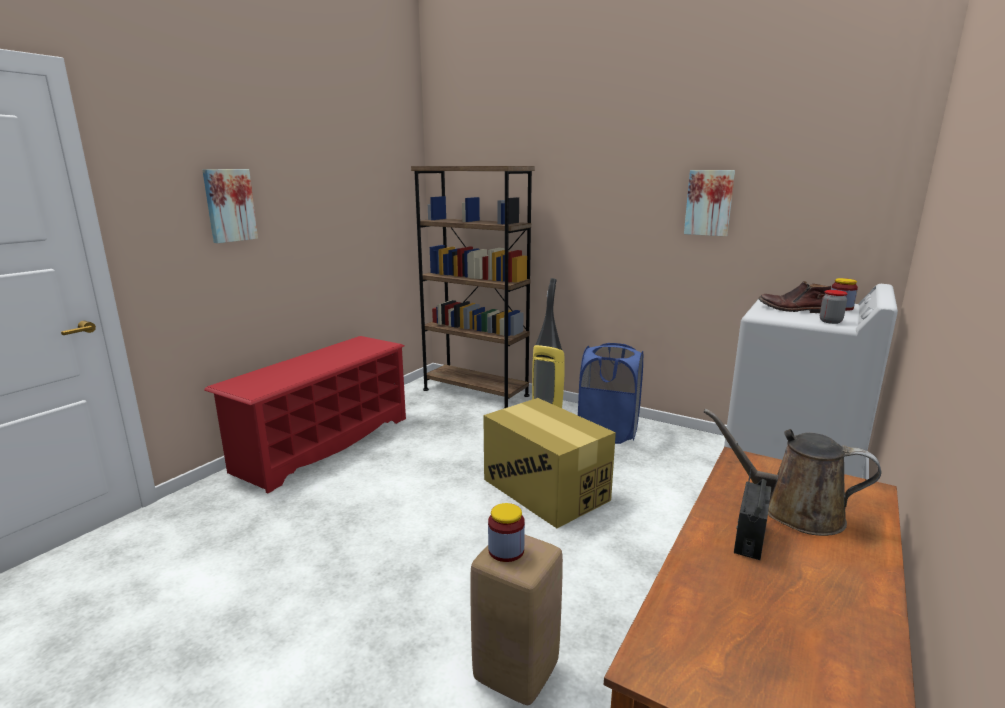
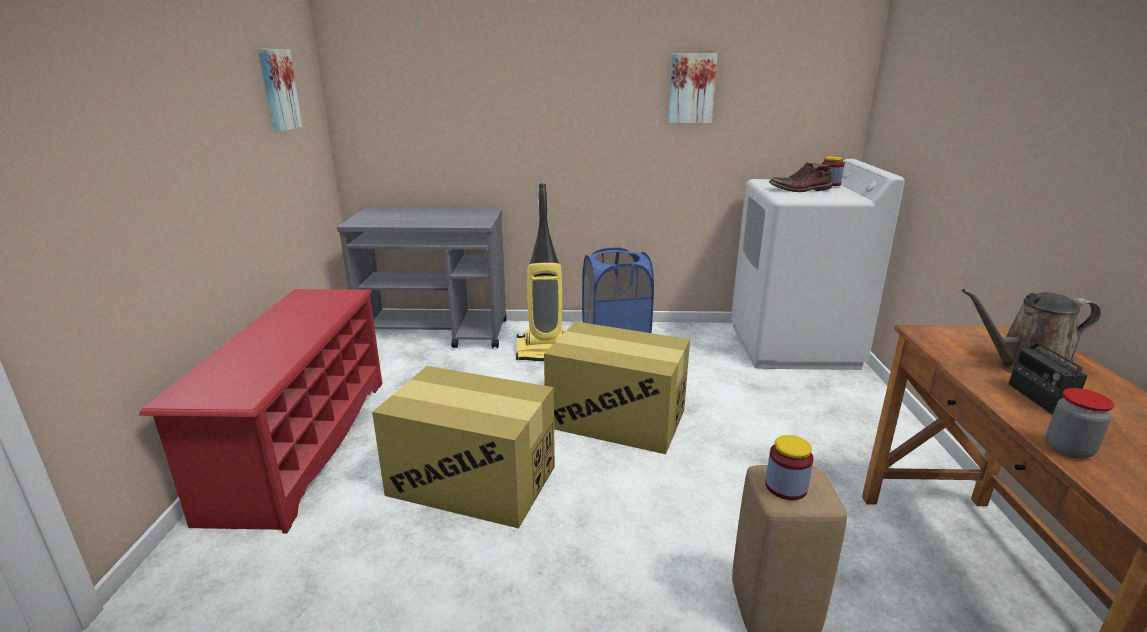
camera: 30 degrees left, 5 degrees up
picture [202,169,258,243] -> picture moved to [258,49,303,132]
brown bookcase [411,166,535,409] -> grey cart [337,208,506,348]
jar [820,290,848,324] -> jar moved to [1046,388,1114,459]
none -> cardboard box [372,366,555,528]

